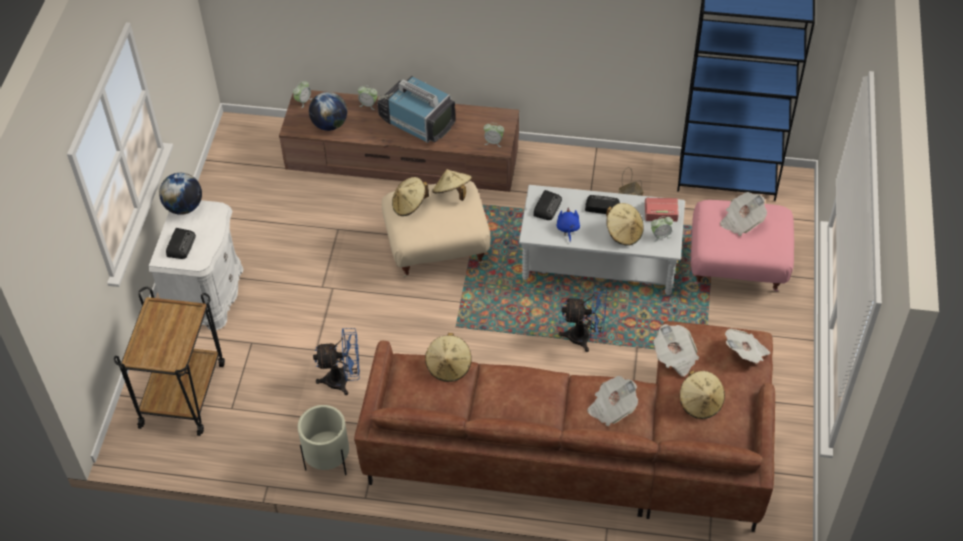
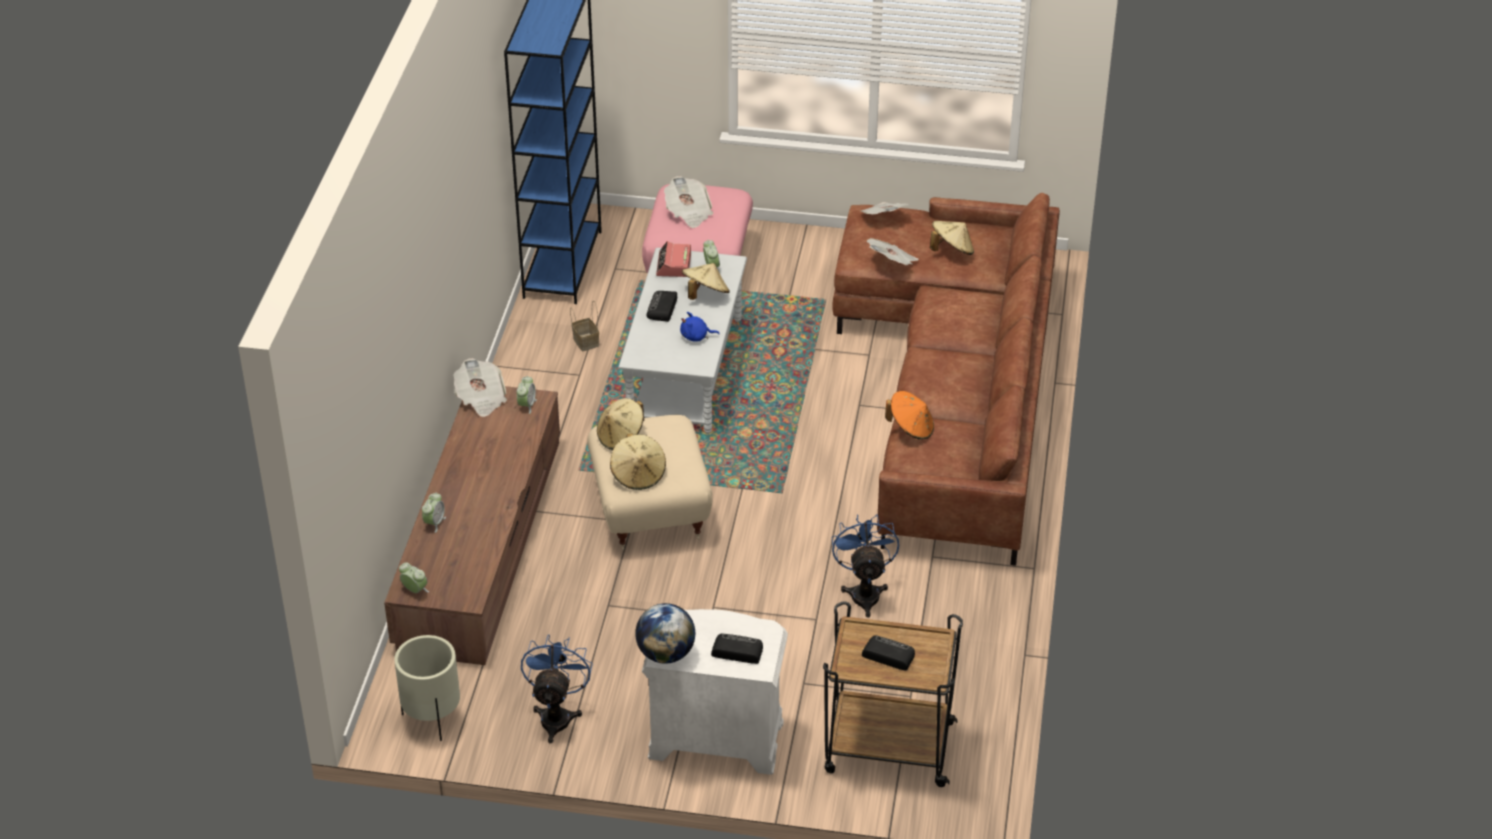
camera: 90 degrees left, 10 degrees down
beige planter [298,405,349,475] -> beige planter moved to [394,635,460,741]
globe [309,92,347,131] -> none
television [377,76,456,143] -> none
beige hat [425,333,472,382] -> orange hat [885,391,934,440]
radio [533,190,562,220] -> radio moved to [862,635,915,671]
blue fan [558,286,607,352] -> blue fan moved to [521,635,593,743]
newspaper [587,376,638,426] -> newspaper moved to [453,358,507,417]

